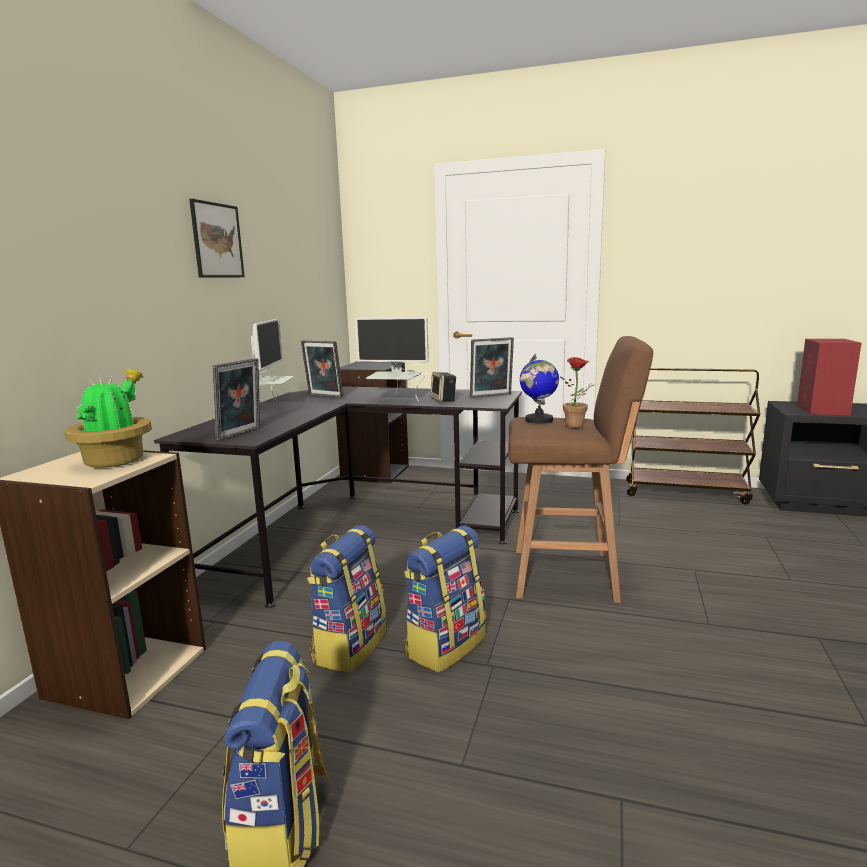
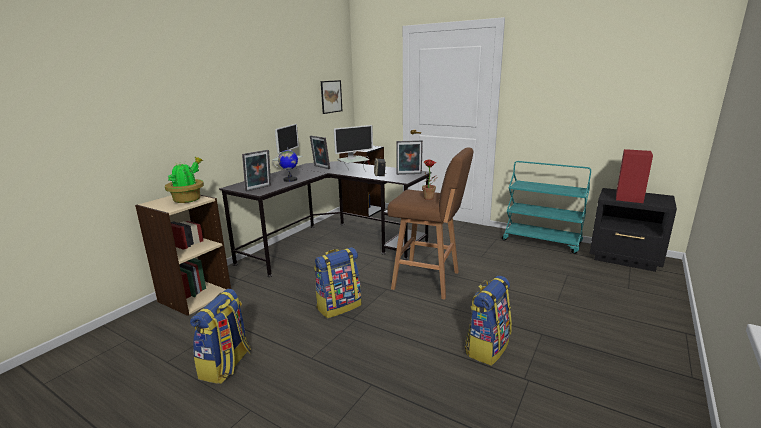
camera: 15 degrees right, 5 degrees up
picture [189,199,245,278] -> picture moved to [321,80,342,114]
backpack [307,525,387,673] -> backpack moved to [465,276,512,366]
monitor [355,317,429,402] -> monitor turned 60 degrees counterclockwise [334,125,373,171]
globe [520,354,559,424] -> globe moved to [278,147,298,182]
brown cart [626,368,760,504] -> turquoise cart [502,161,591,254]

